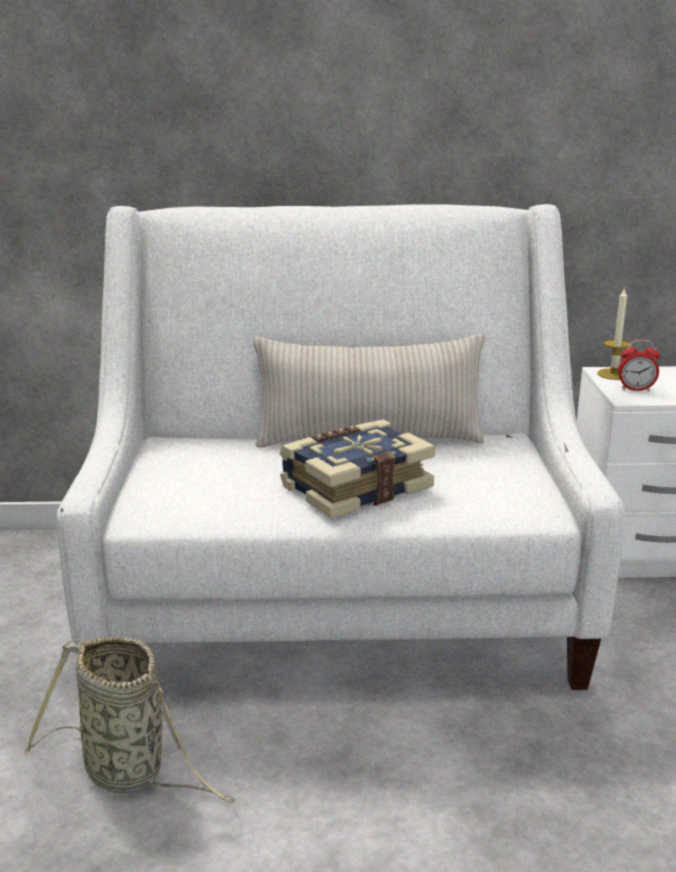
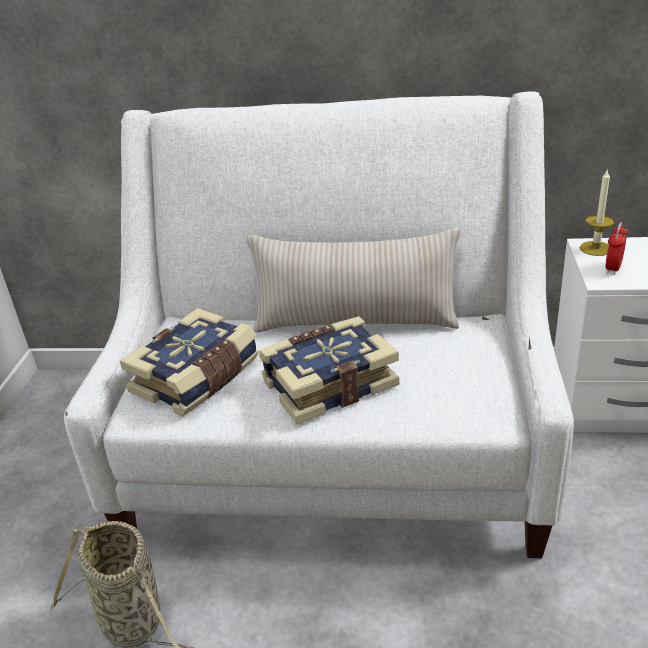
camera: 10 degrees right, 10 degrees up
alarm clock [618,340,660,391] -> alarm clock turned 105 degrees clockwise [606,222,628,275]
none -> book [120,308,259,417]

